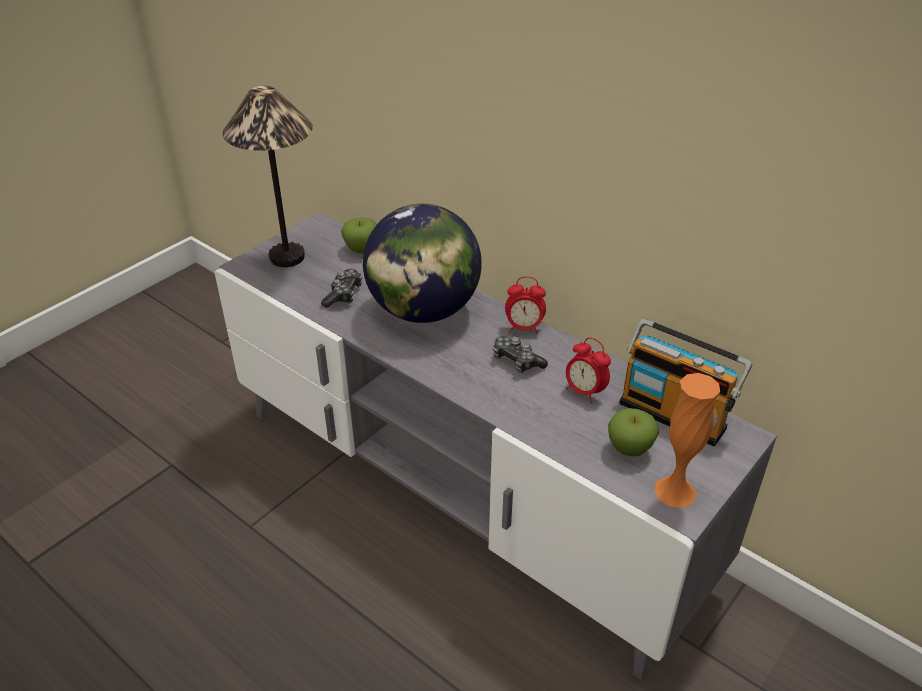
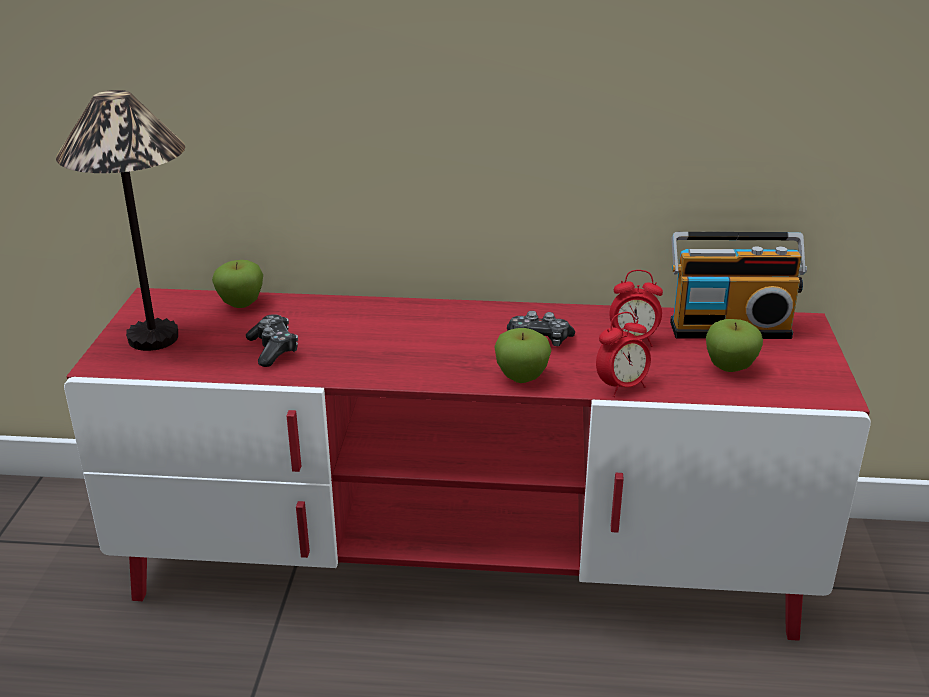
camera: 35 degrees left, 10 degrees down
grey tv stand [215,213,777,681] -> red tv stand [64,288,871,641]
globe [363,204,482,323] -> none
alarm clock [505,277,546,335] -> alarm clock moved to [596,312,651,397]
orange vase [654,373,720,508] -> none
none -> apple [494,328,551,383]

